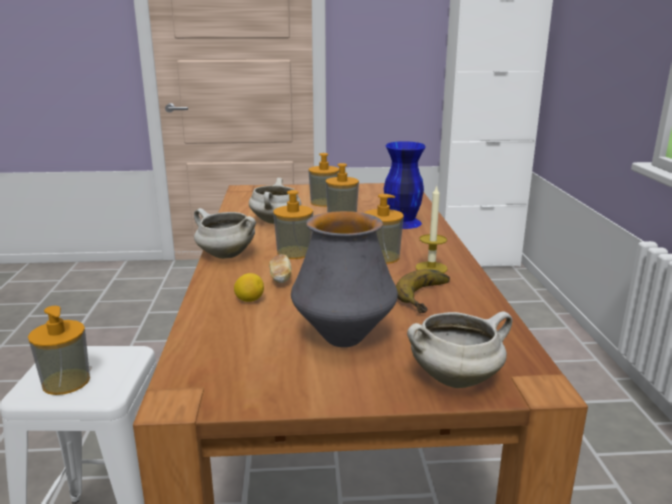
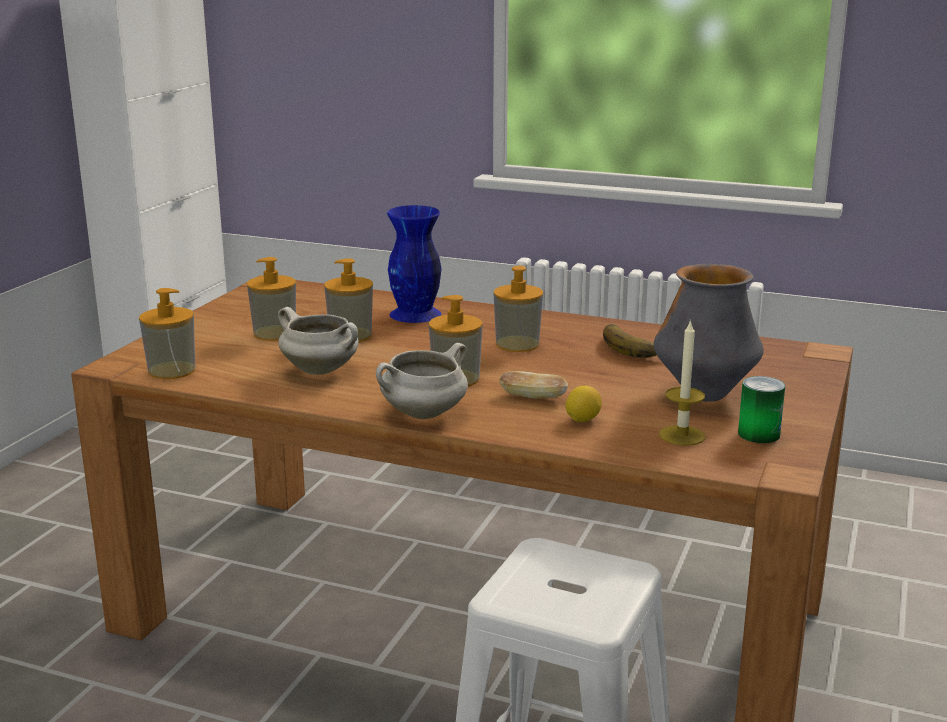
camera: 65 degrees left, 0 degrees up
soap dispenser [28,306,90,395] -> soap dispenser moved to [139,288,196,379]
white cooking pot [407,311,512,388] -> none
candle [416,185,448,273] -> candle moved to [659,319,705,446]
none -> can [738,376,785,443]

